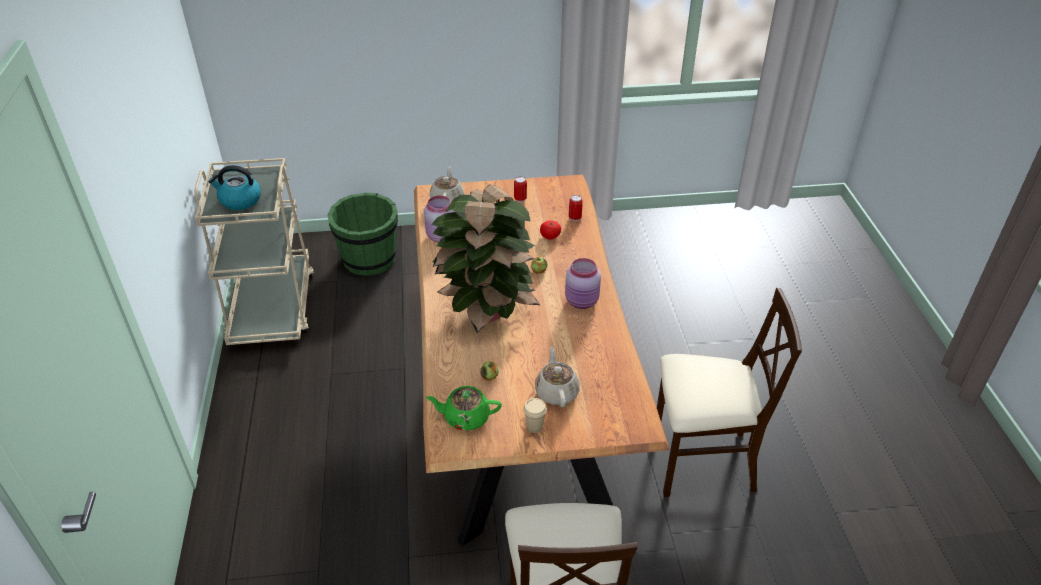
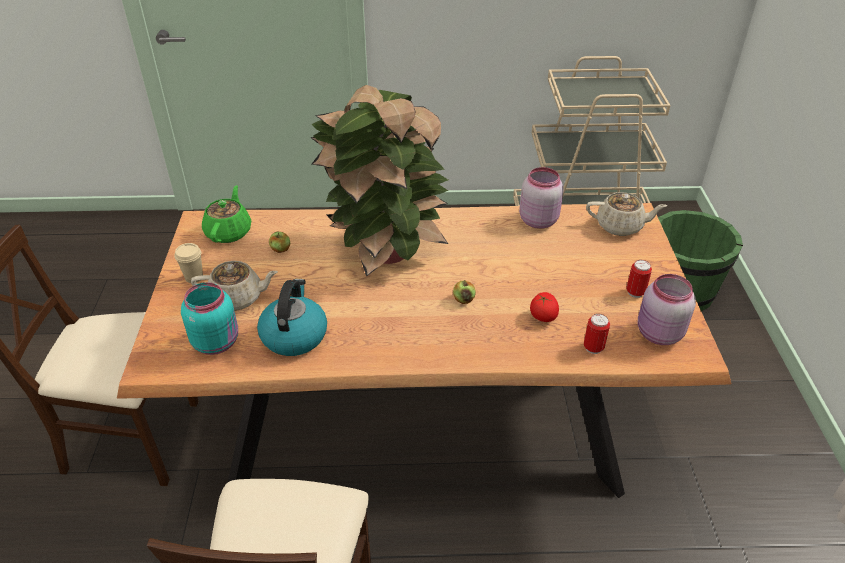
camera: 95 degrees right, 0 degrees up
kettle [208,165,261,210] -> kettle moved to [257,279,327,356]
pink jar [565,258,601,309] -> pink jar moved to [638,274,696,345]
none -> turquoise jar [181,282,238,355]

